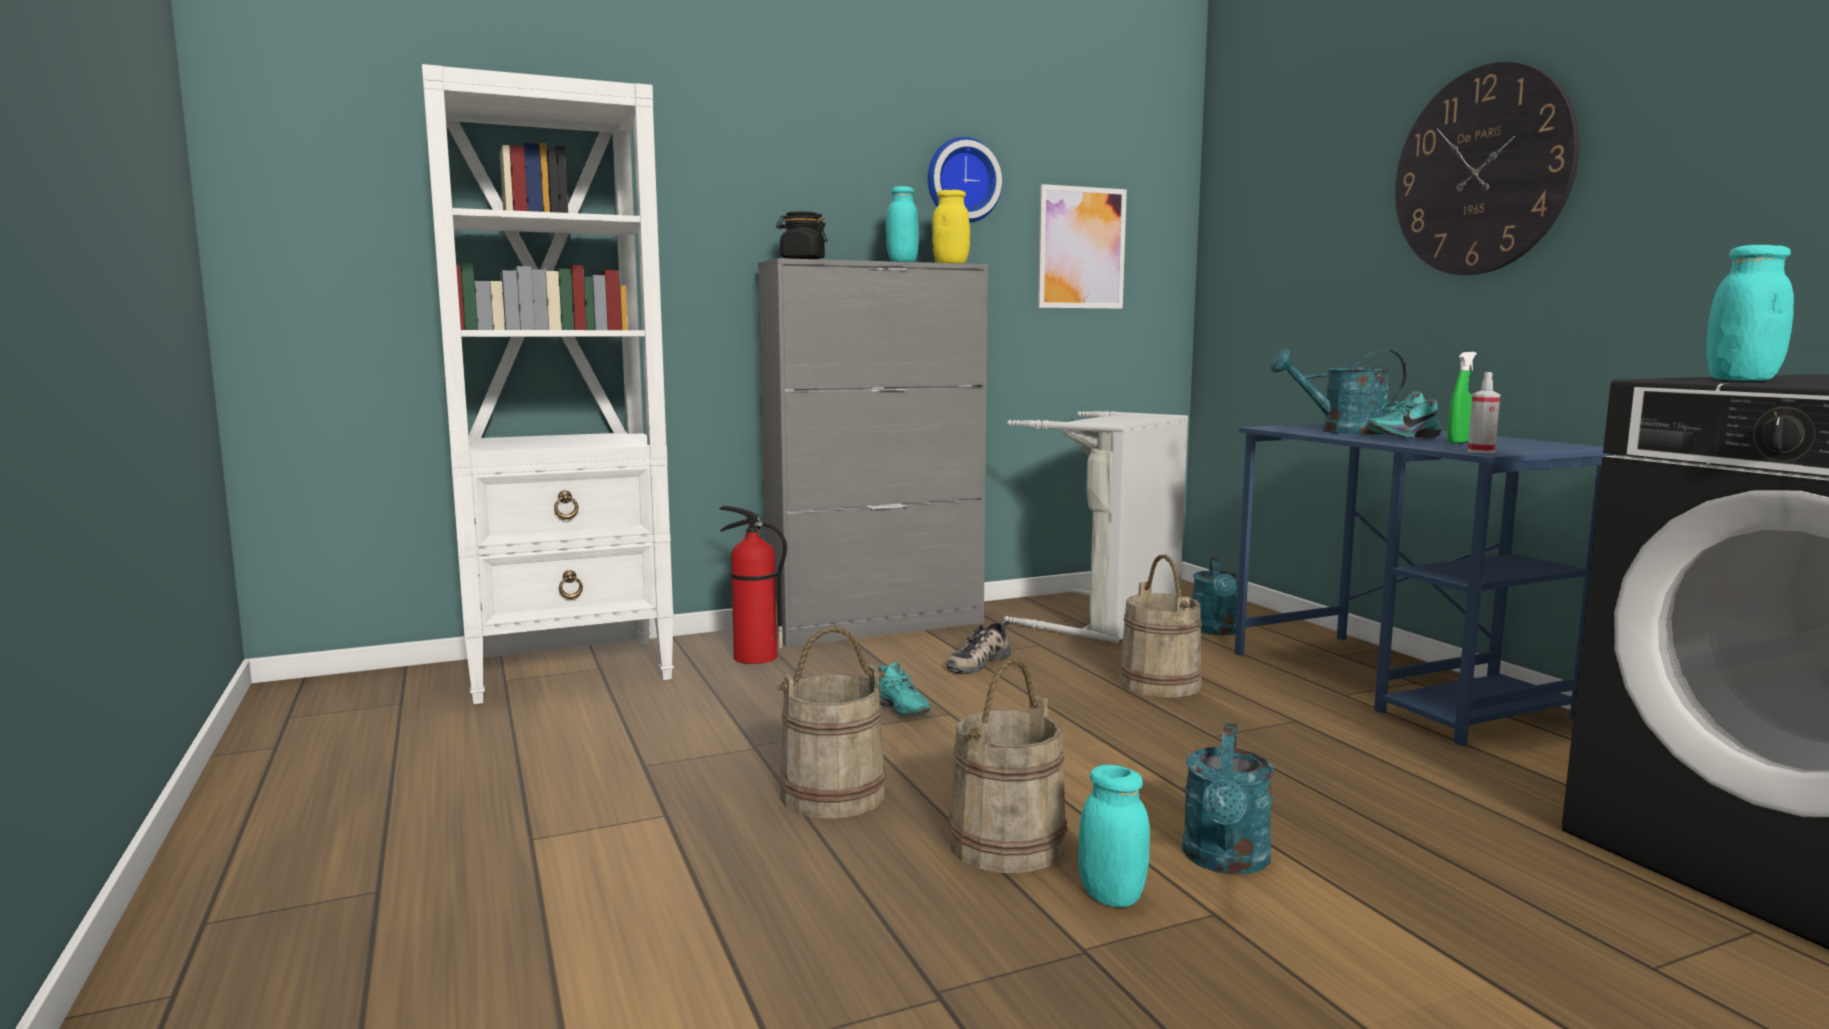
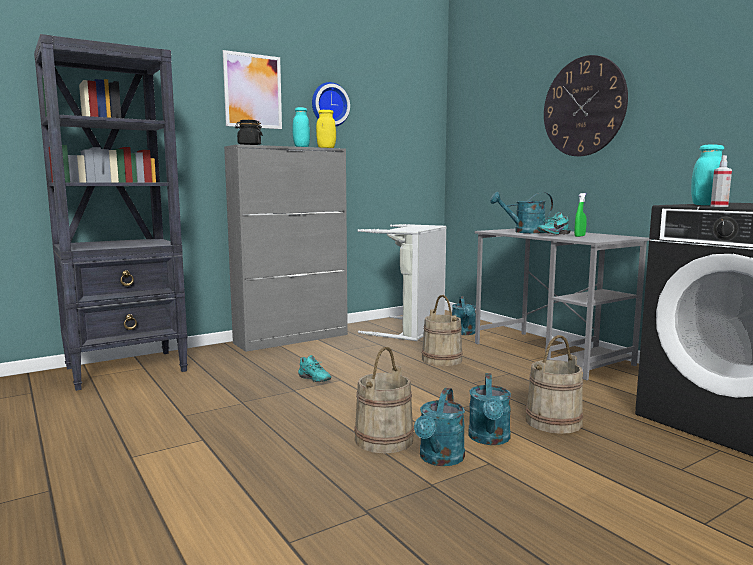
camera: 10 degrees left, 0 degrees up
white bookcase [422,64,674,704] -> black bookcase [34,34,188,391]
fire extinguisher [719,506,787,664] -> none
beige bucket [776,626,886,818] -> beige bucket moved to [526,335,583,434]
shoe [946,620,1011,674] -> none
picture [1038,184,1127,309] -> picture moved to [223,50,282,129]
turquoise jar [1078,765,1150,907] -> turquoise watering can [414,388,465,466]
blue desk [1235,424,1614,746] -> grey desk [475,229,651,380]
spray bottle [1467,372,1500,453] -> spray bottle moved to [711,155,732,207]

